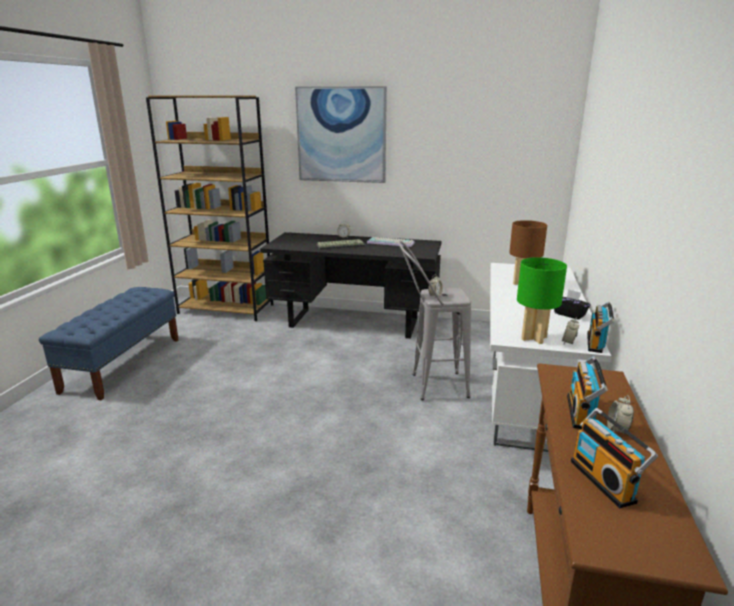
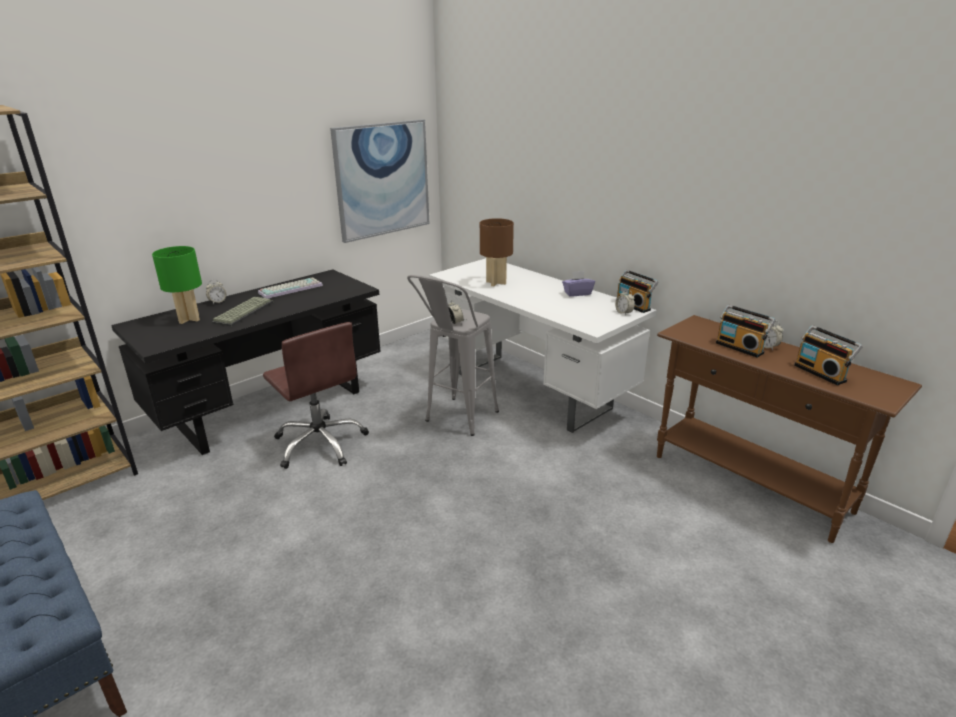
camera: 55 degrees left, 5 degrees up
picture [295,86,387,183] -> picture moved to [330,119,429,243]
green table lamp [517,257,567,344] -> green table lamp moved to [152,246,202,324]
black tissue box [554,289,591,320] -> purple tissue box [562,271,595,297]
radio [571,408,658,508] -> radio turned 45 degrees clockwise [794,325,862,385]
none -> brown office chair [263,322,369,469]

